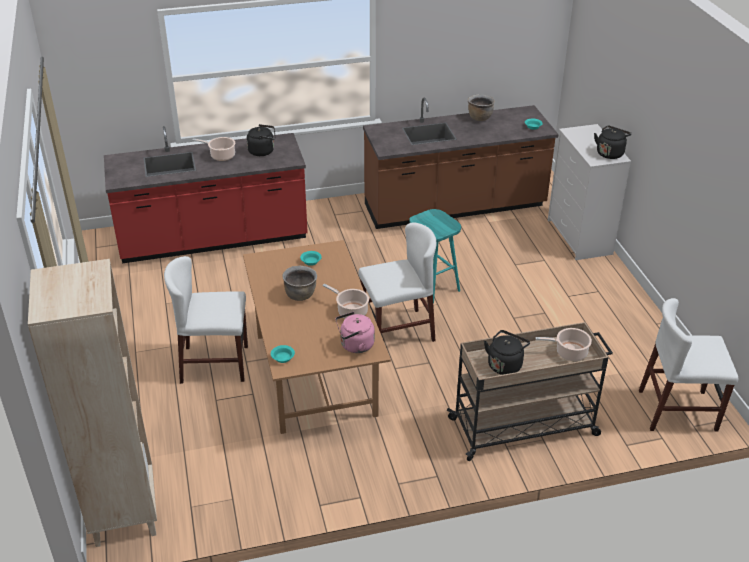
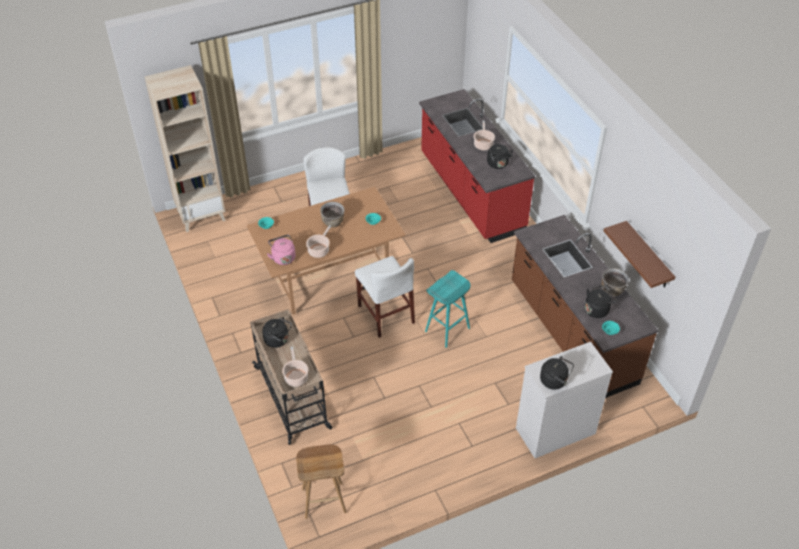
camera: 80 degrees right, 10 degrees up
white chair [639,298,738,432] -> brown stool [296,444,346,519]
none -> black kettle [585,285,617,318]
none -> brown shelf [604,221,675,288]

